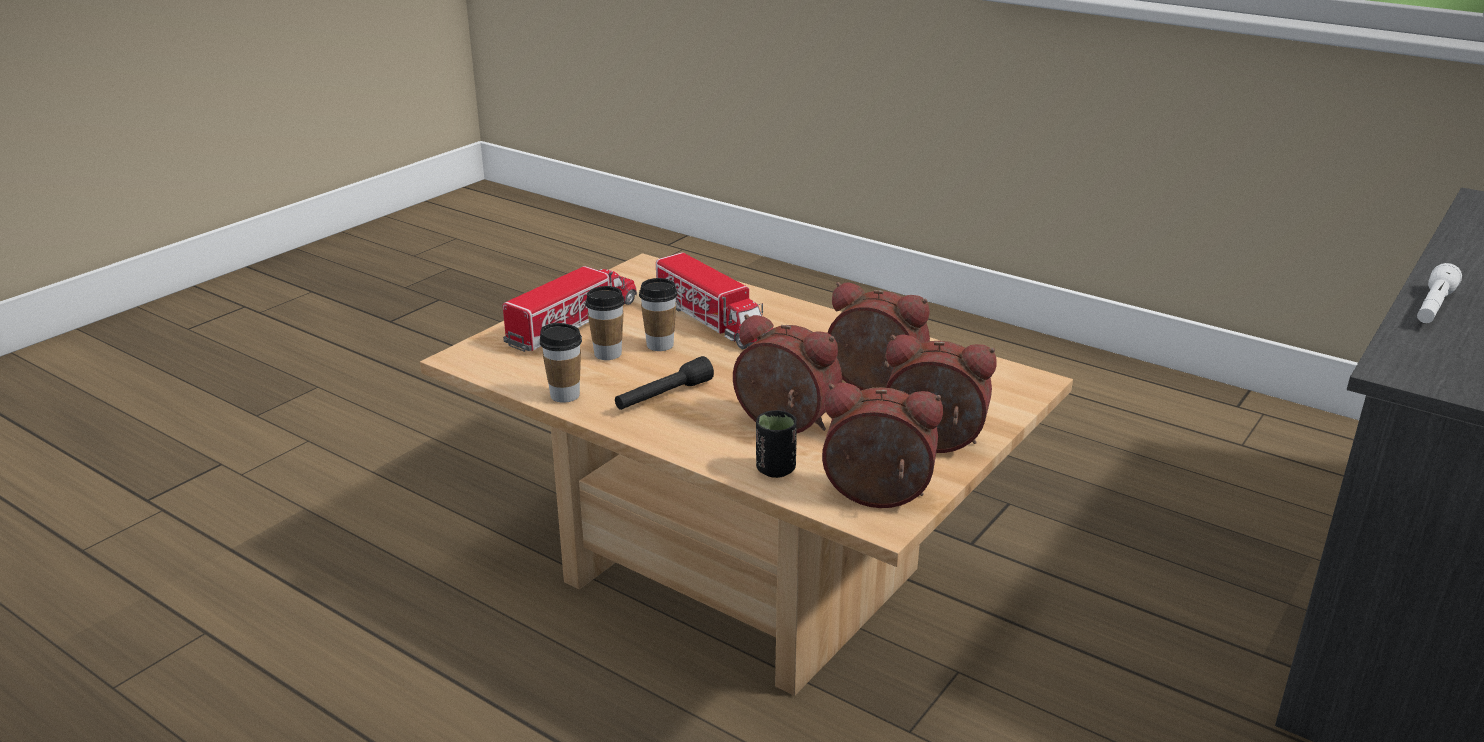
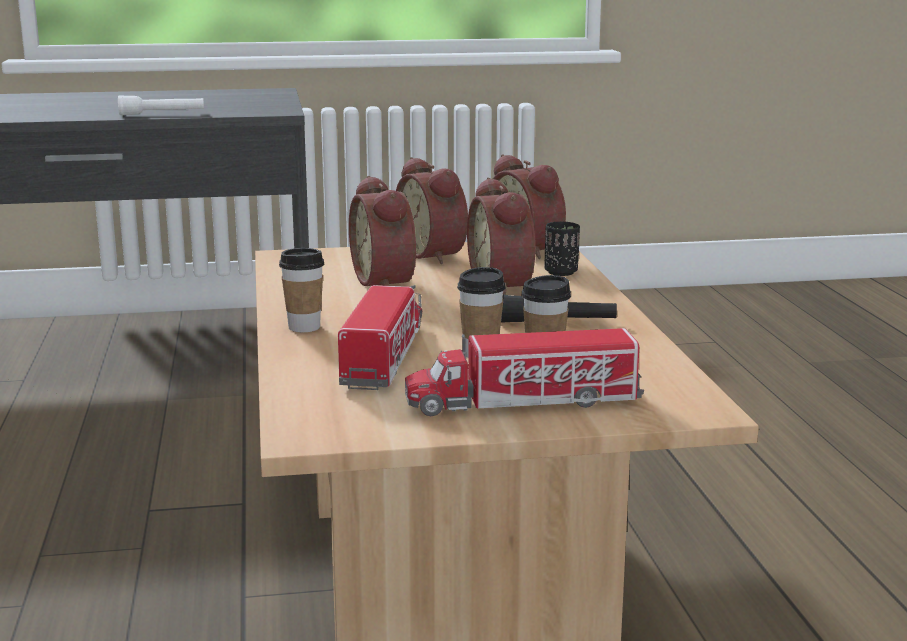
camera: 135 degrees left, 10 degrees down
cup [540,323,582,403] -> cup moved to [279,248,324,332]

